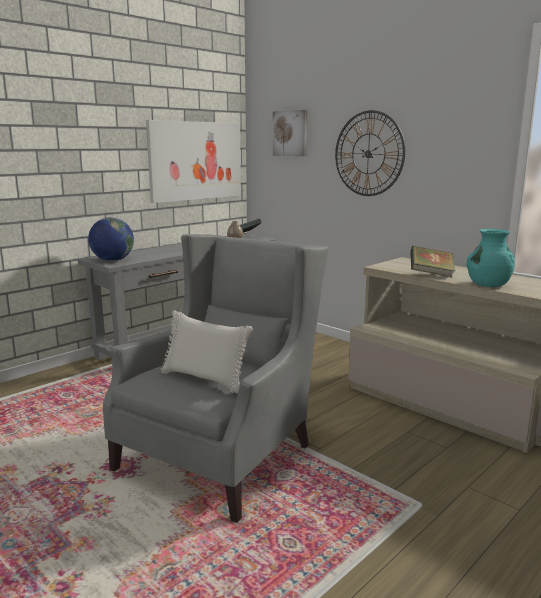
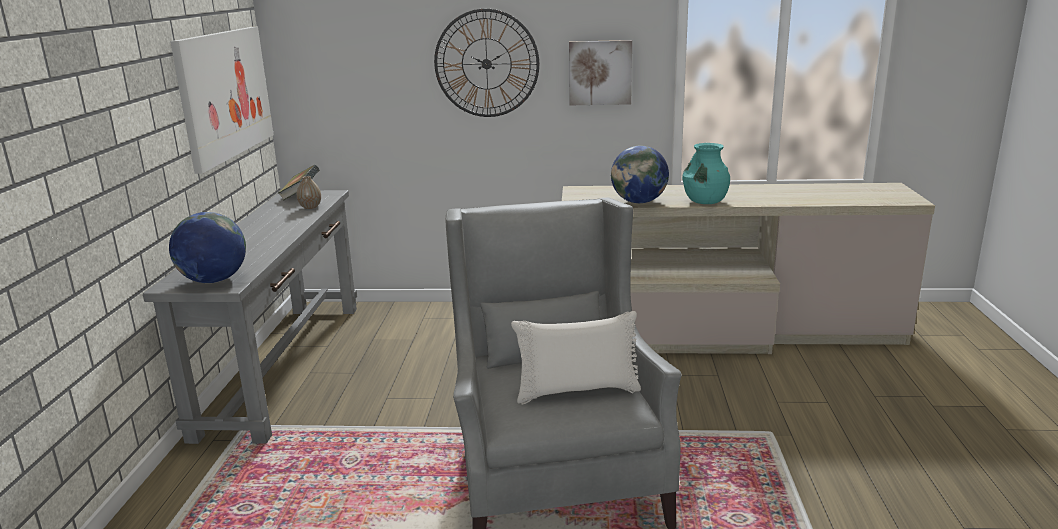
camera: 40 degrees left, 5 degrees up
picture [273,110,308,156] -> picture moved to [569,40,632,105]
book [410,246,455,277] -> globe [611,146,669,203]

